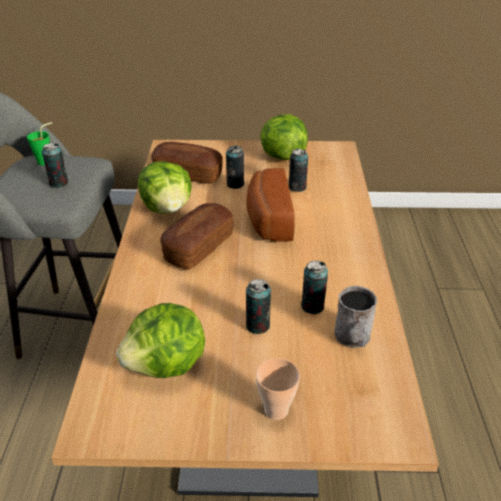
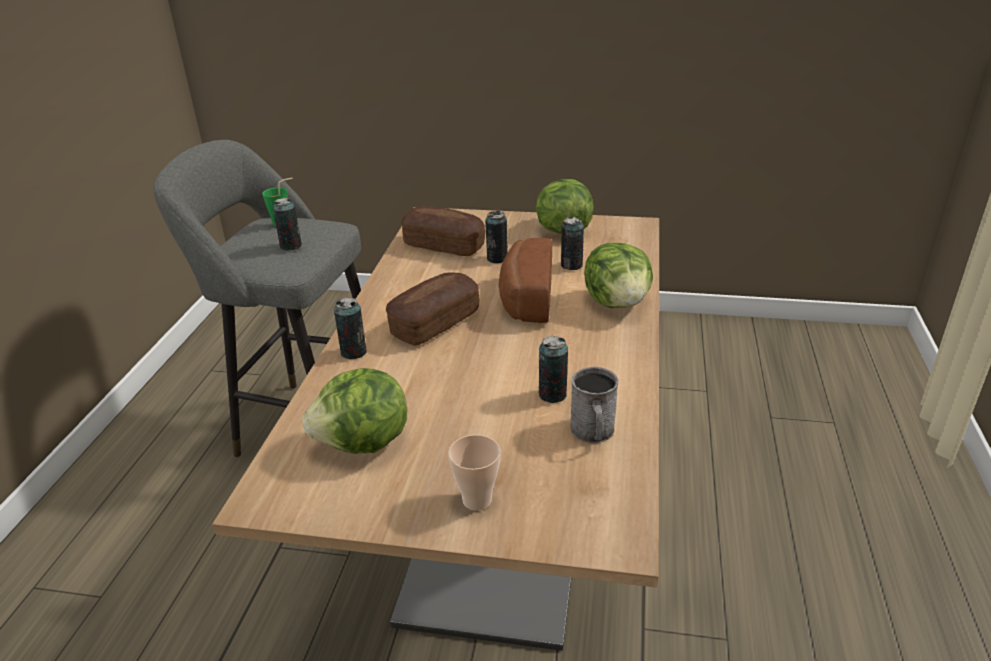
camera: 10 degrees right, 5 degrees down
lettuce [138,161,192,214] -> lettuce moved to [584,243,653,308]
can [246,279,271,334] -> can moved to [334,297,367,359]

